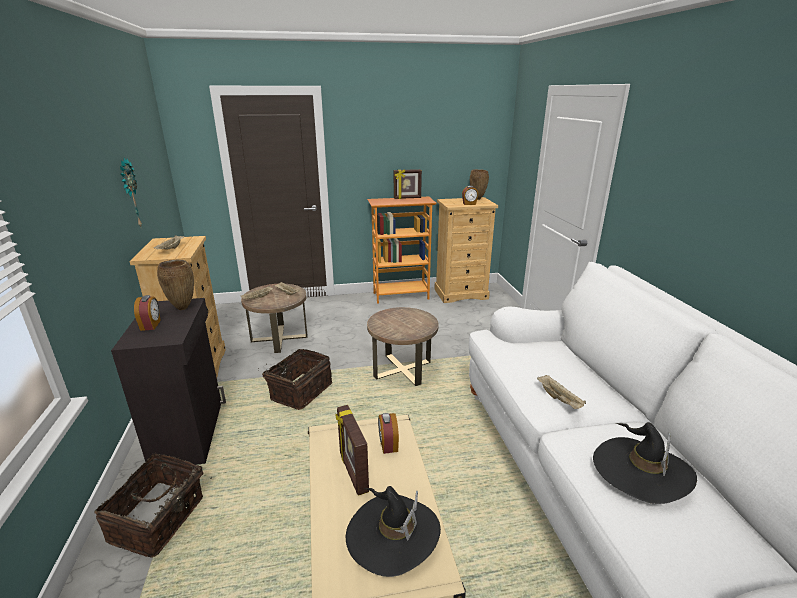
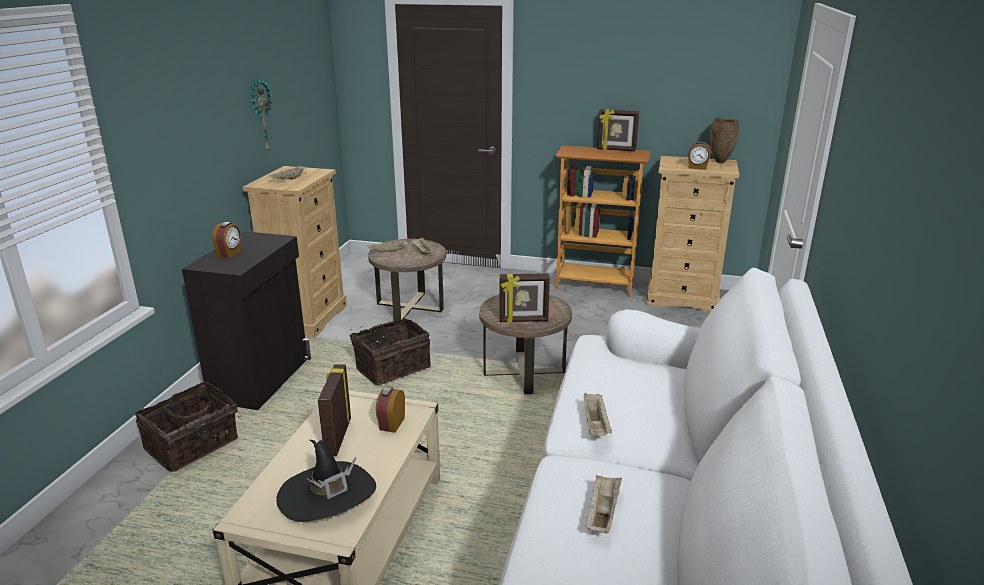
camera: 25 degrees right, 0 degrees up
brown vase [157,260,194,310] -> none
black hat [593,422,697,504] -> beige tray [586,475,622,534]
none -> picture frame [499,273,550,323]

